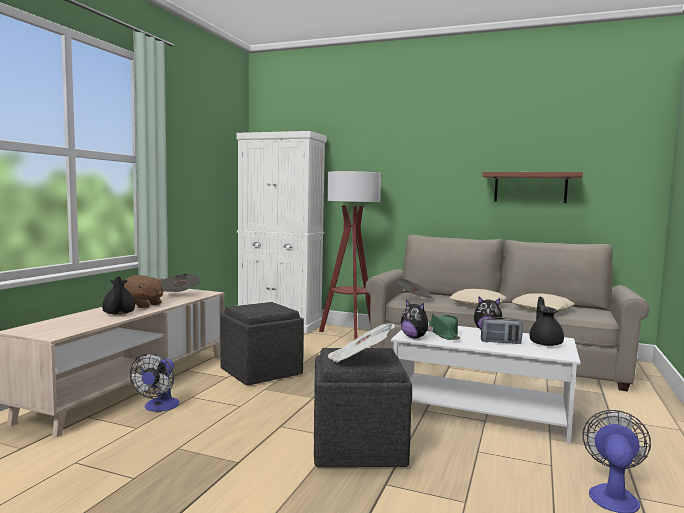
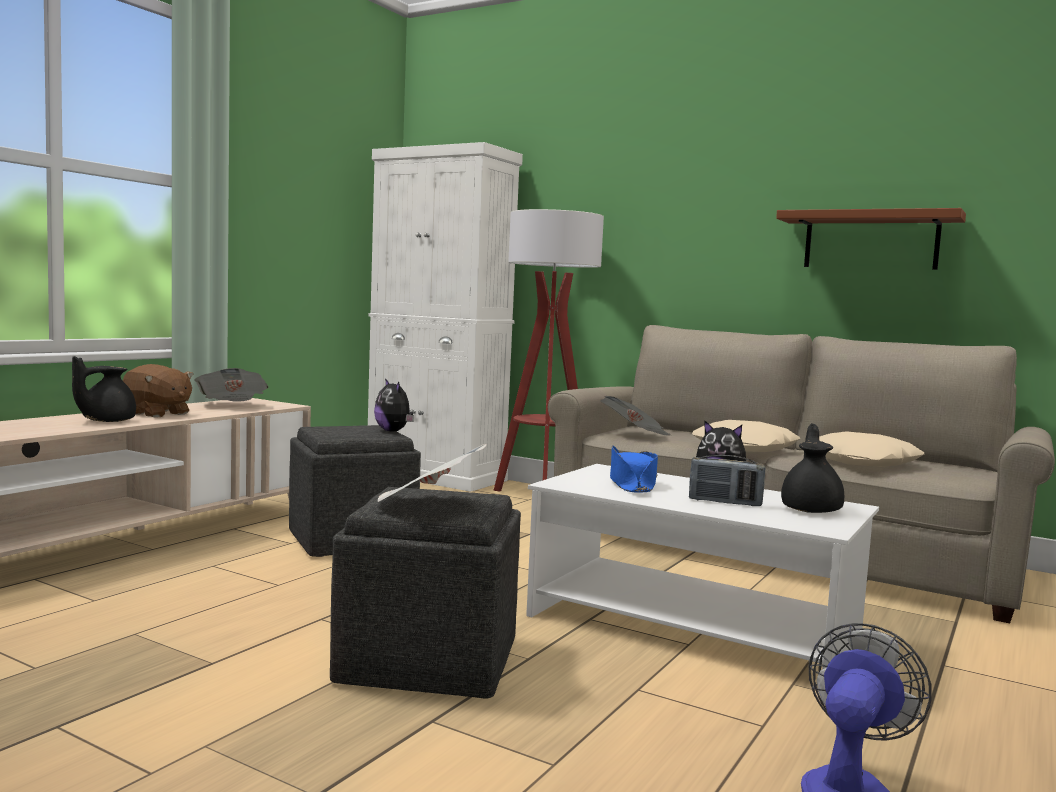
camera: 10 degrees right, 0 degrees up
black teapot [102,276,135,314] -> black teapot turned 45 degrees clockwise [72,356,136,422]
fan [130,353,179,412] -> none
plush toy [401,300,434,338] -> plush toy moved to [374,378,414,432]
green hat [428,313,460,340] -> blue hat [610,446,658,493]

